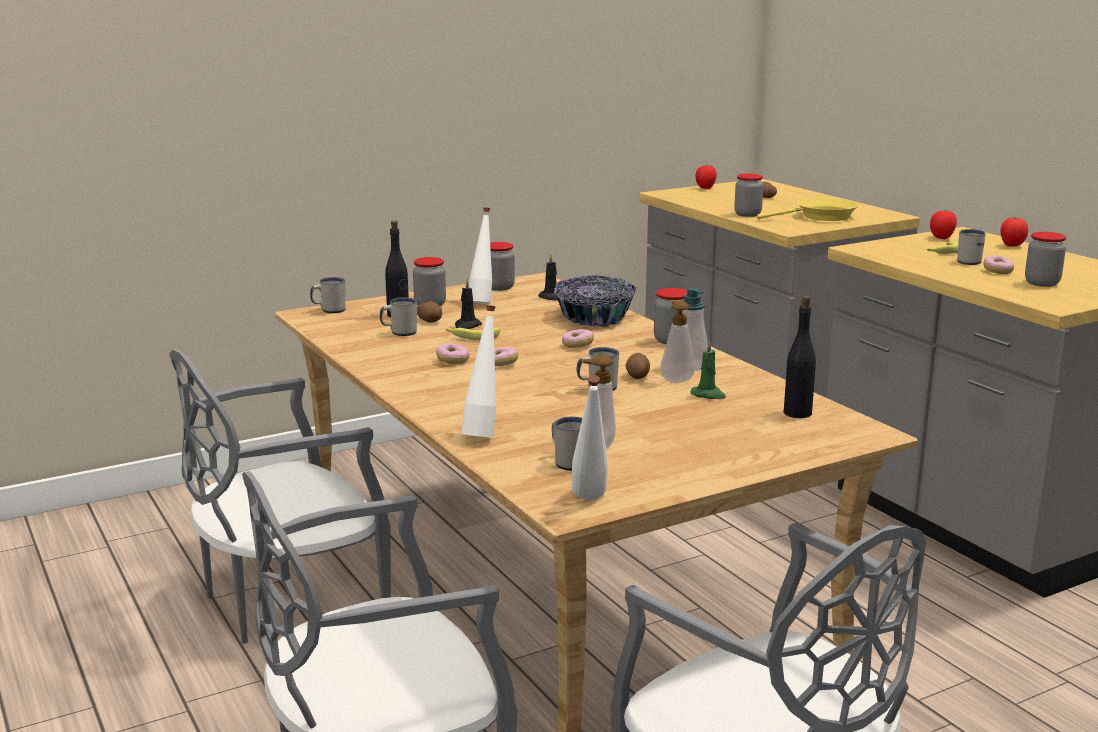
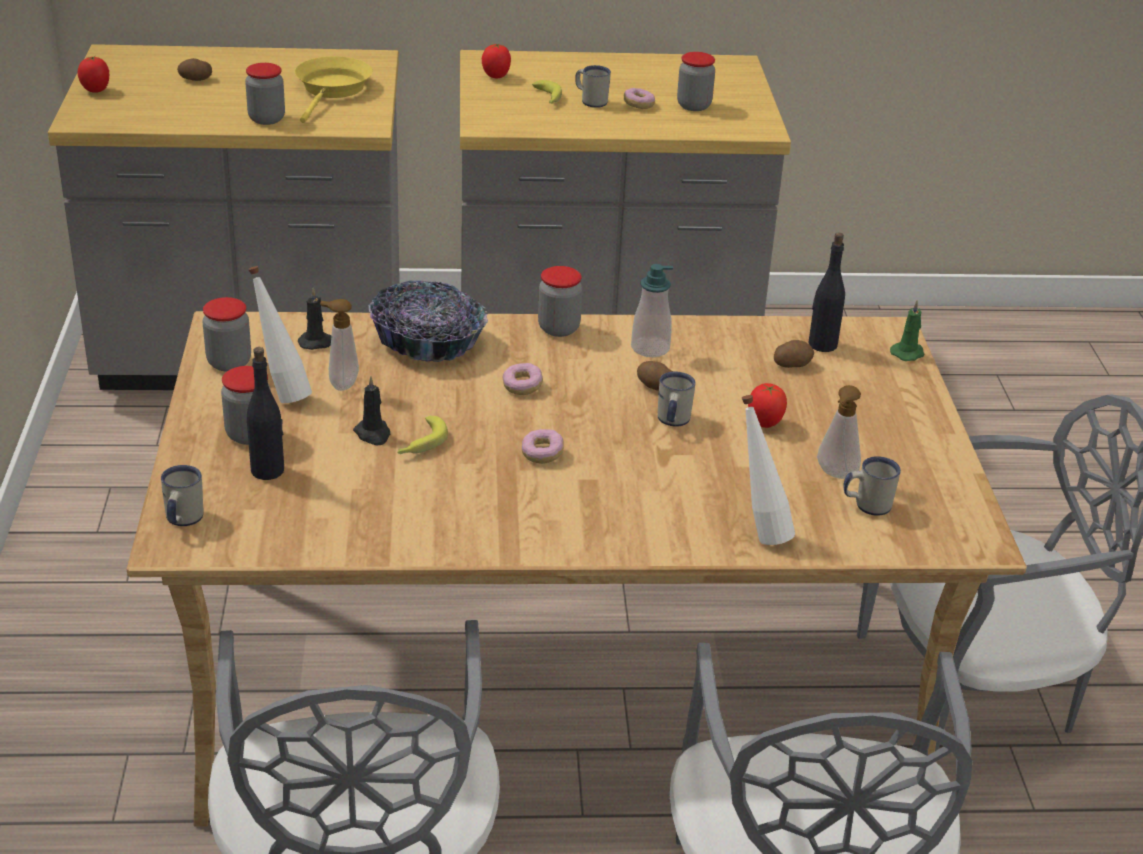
camera: 65 degrees left, 15 degrees up
white mug [380,297,417,336] -> none
potato [417,301,442,323] -> potato moved to [774,340,814,368]
donut [436,343,469,364] -> none
white bottle [571,375,608,500] -> none
soap dispenser [660,300,696,383] -> soap dispenser moved to [320,299,359,391]
green candle [690,340,726,399] -> green candle moved to [890,300,925,361]
tomato [1000,217,1028,247] -> tomato moved to [748,383,787,428]

